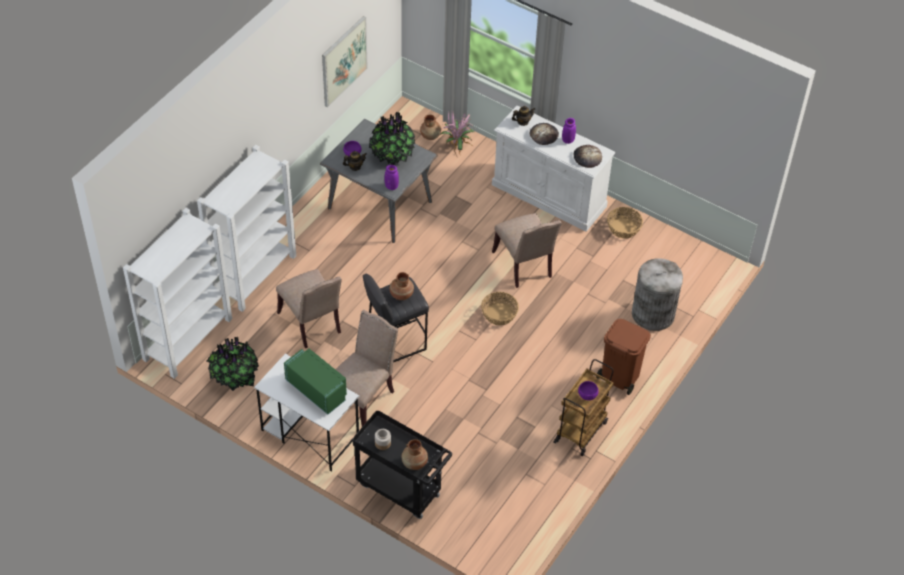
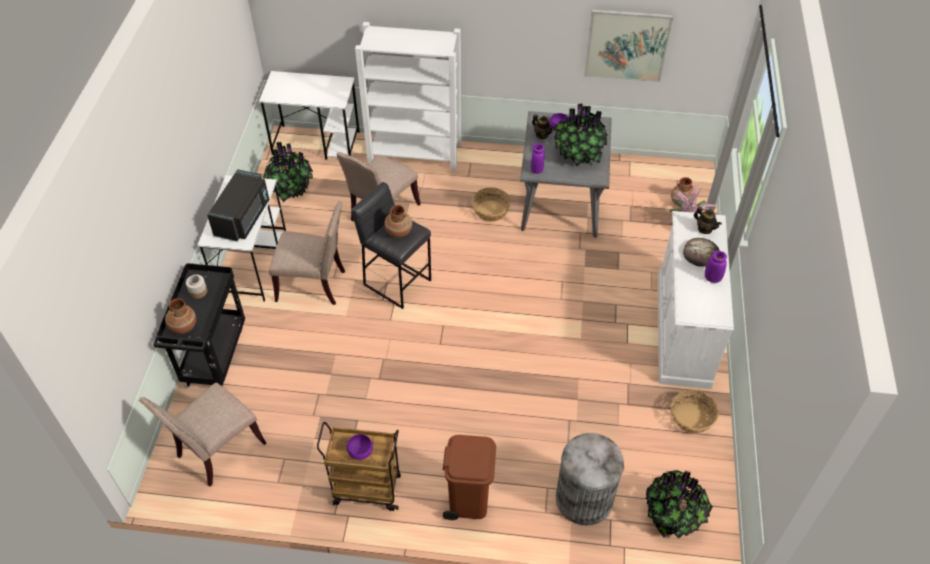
camera: 65 degrees right, 0 degrees up
white bookcase [123,208,232,379] -> white desk [259,71,360,159]
green microwave [284,349,347,415] -> black microwave [207,169,269,242]
basket [481,292,519,325] -> basket moved to [472,187,511,222]
beige chair [492,213,561,288] -> beige chair moved to [139,383,266,487]
bread [574,145,602,168] -> none
none -> potted plant [646,470,713,538]

